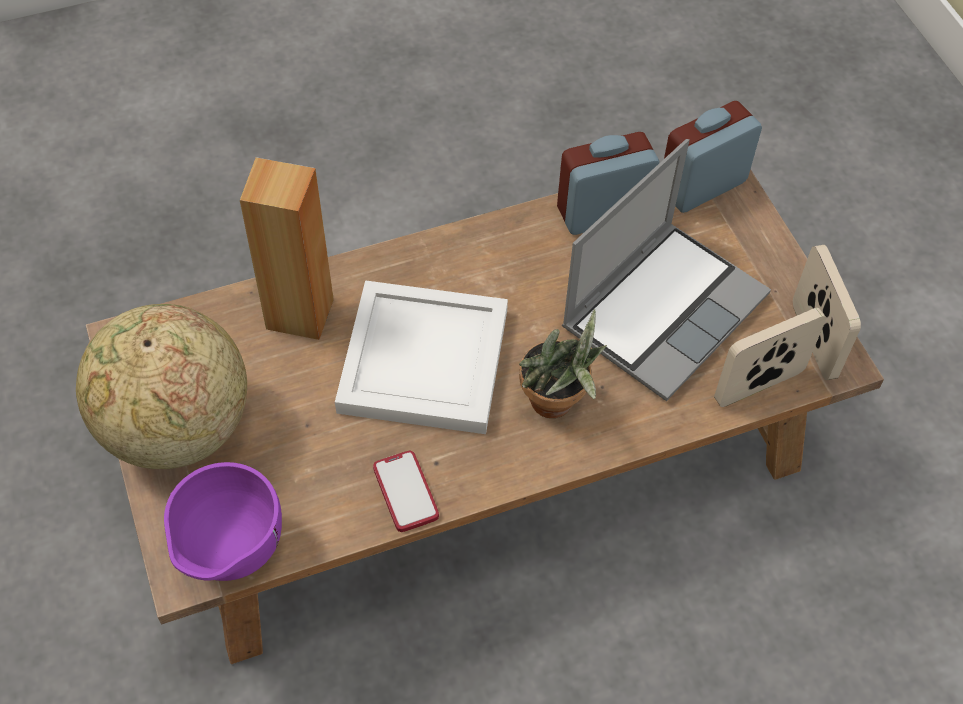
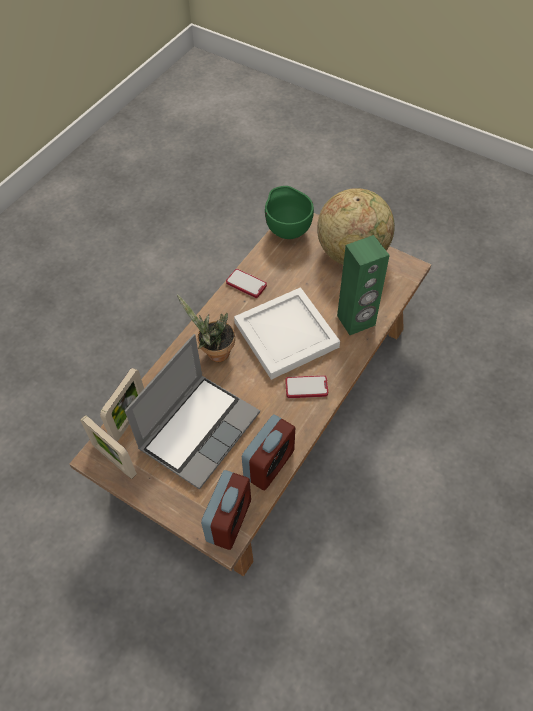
camera: 145 degrees right, 0 degrees up
purple bowl [164,462,282,581] -> green bowl [265,186,314,239]
brown speaker [240,157,334,340] -> green speaker [337,235,390,335]
laptop [562,139,771,401] -> laptop turned 150 degrees counterclockwise [125,334,260,490]
none -> phone [285,375,328,398]

